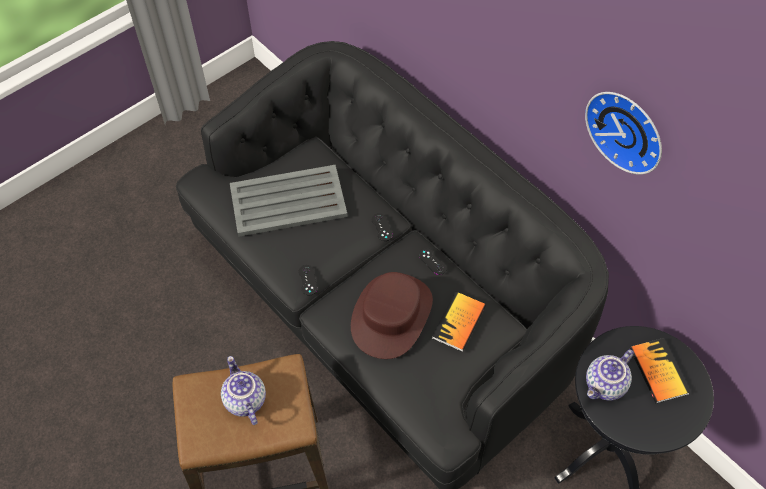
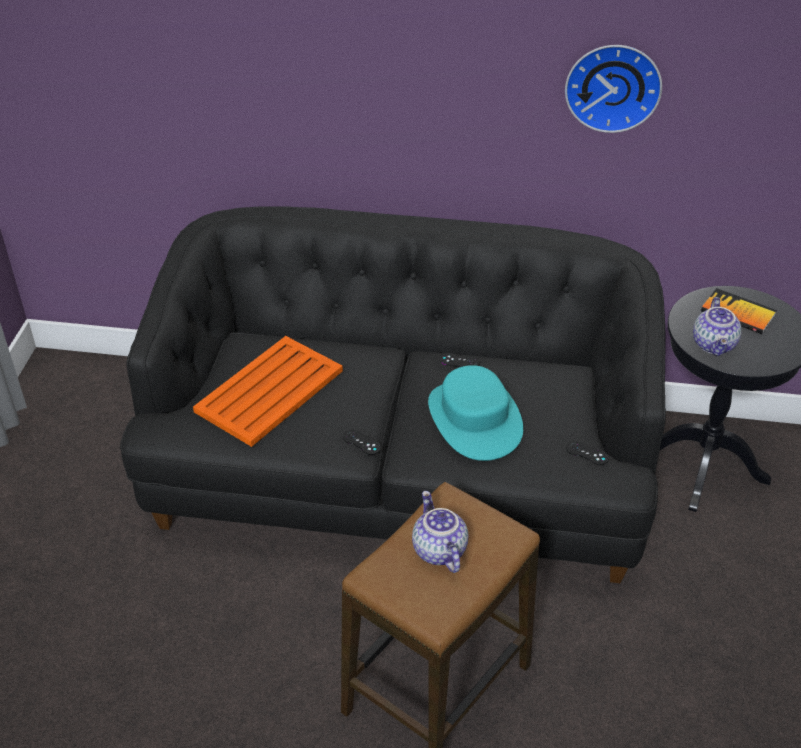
camera: 40 degrees left, 15 degrees down
teapot [221,356,266,425] -> teapot turned 45 degrees clockwise [412,491,468,573]
grey tray [230,165,348,237] -> orange tray [193,336,343,447]
brown hat [351,272,433,359] -> turquoise hat [428,365,523,461]
black game controller [372,213,393,241] -> black game controller moved to [566,441,609,465]
book [432,291,486,352] -> none

